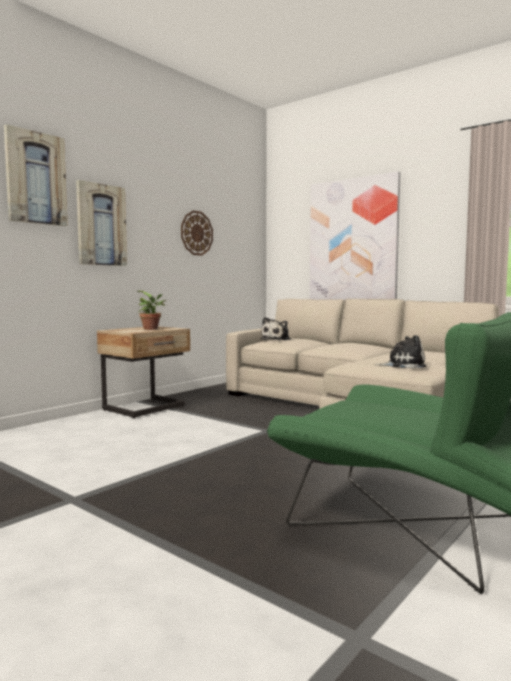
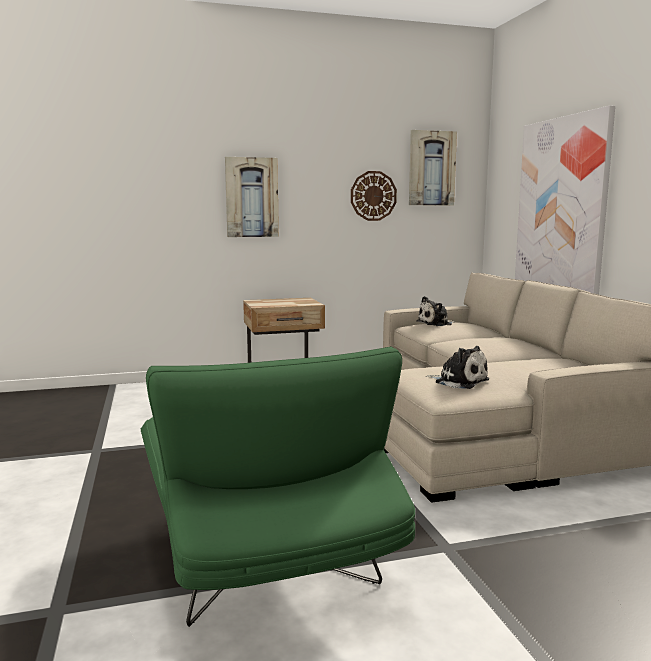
camera: 35 degrees right, 5 degrees up
picture [4,124,68,226] -> picture moved to [409,130,457,205]
potted plant [137,291,166,330] -> none

